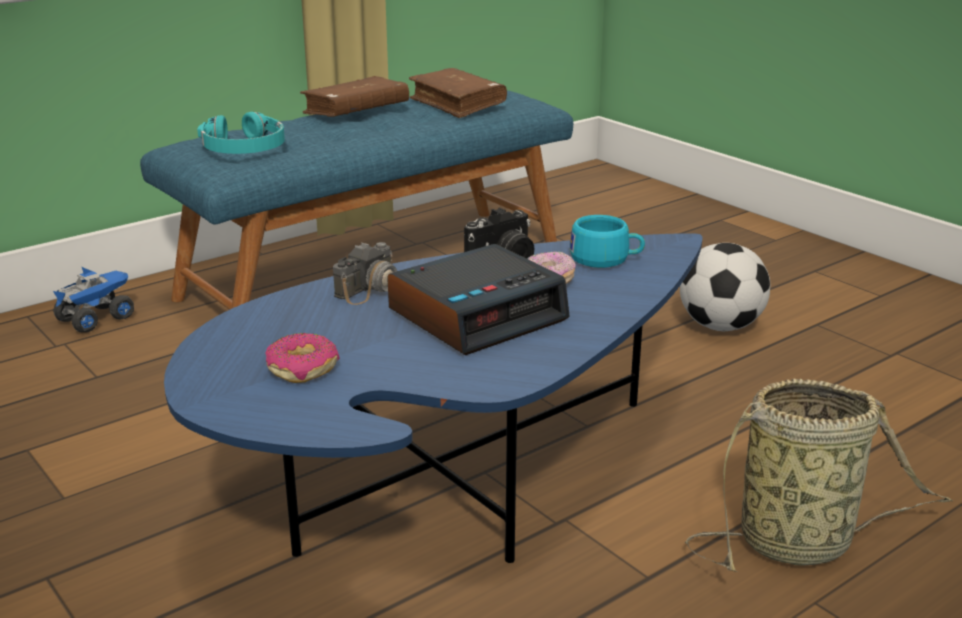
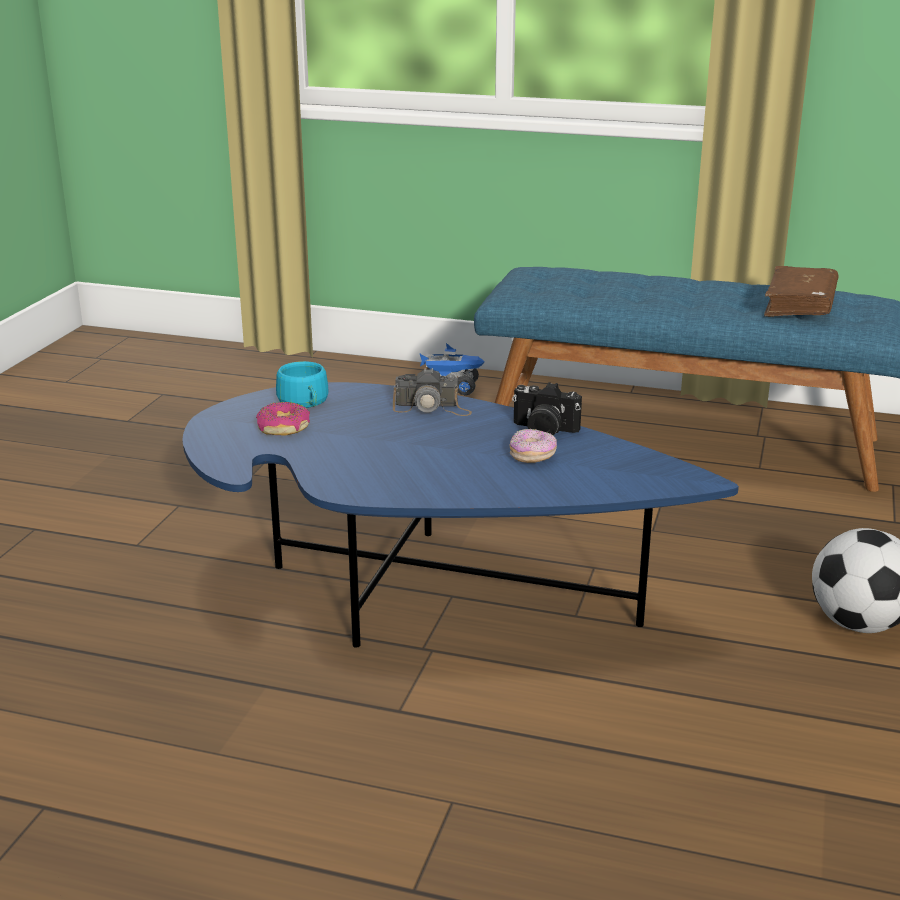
camera: 55 degrees right, 0 degrees up
turquoise headphones [197,112,285,154] -> none
brown book [300,76,409,117] -> none
alarm clock [387,244,570,355] -> none
turquoise cup [570,215,645,268] -> turquoise cup moved to [276,361,328,408]
basket [685,378,953,572] -> none

